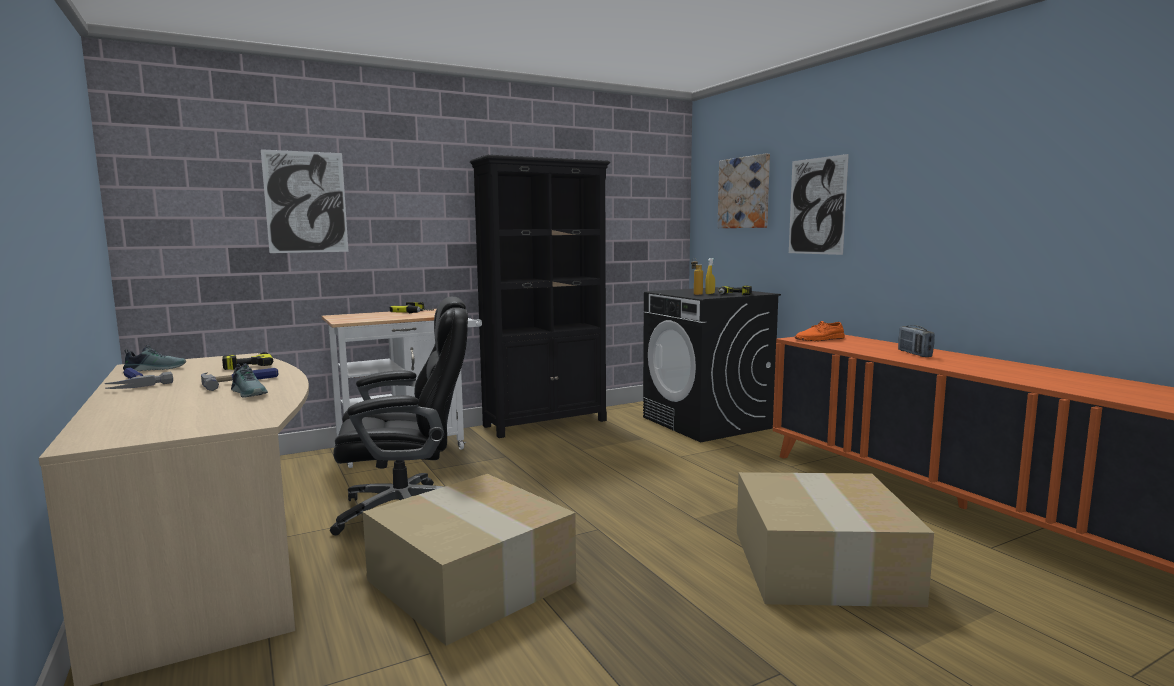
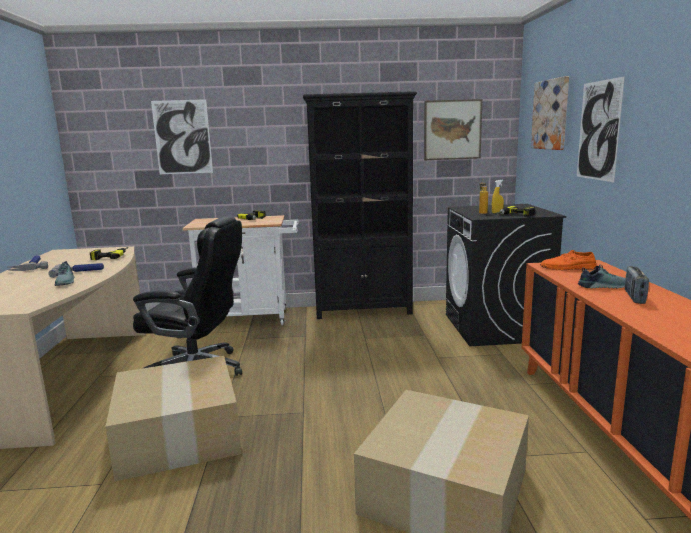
camera: 25 degrees right, 5 degrees up
shoe [123,345,186,371] -> shoe moved to [578,265,625,288]
none -> picture [424,99,482,160]

